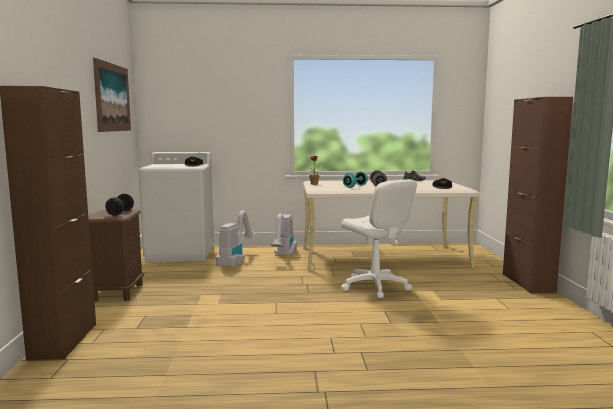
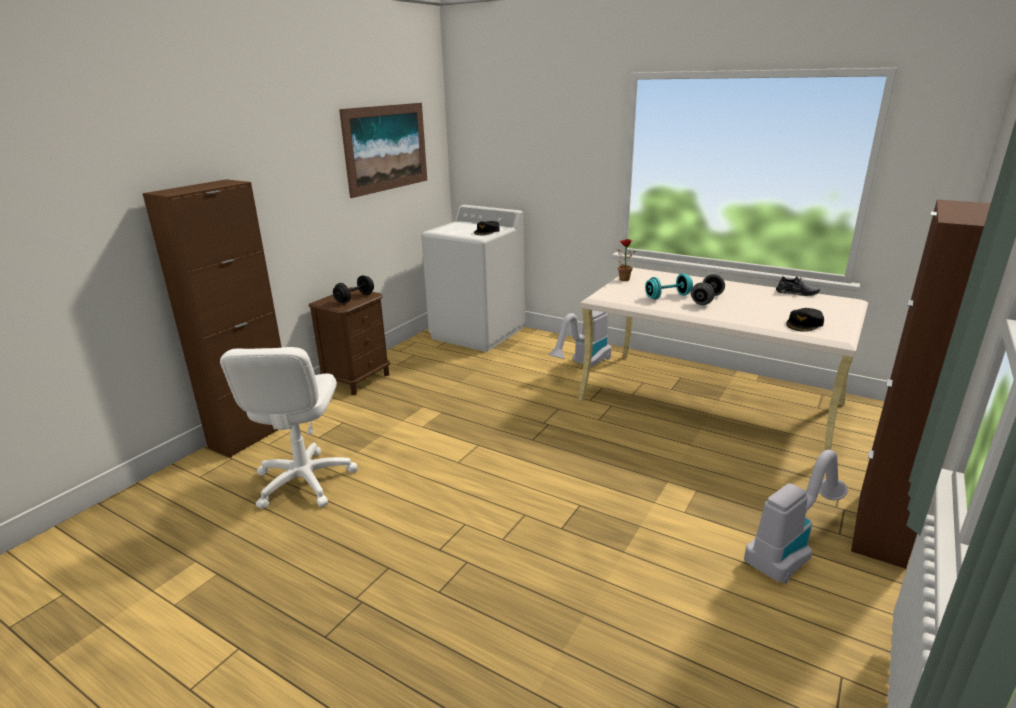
camera: 35 degrees right, 15 degrees up
vacuum cleaner [216,211,255,267] -> vacuum cleaner moved to [744,450,848,584]
white office chair [341,179,417,298] -> white office chair moved to [220,347,358,509]

